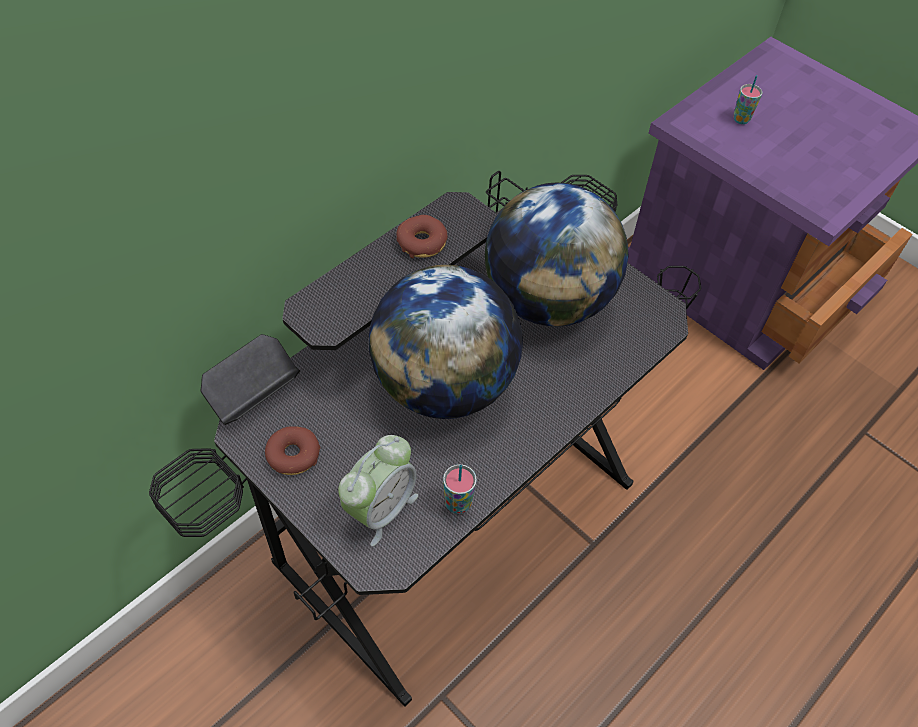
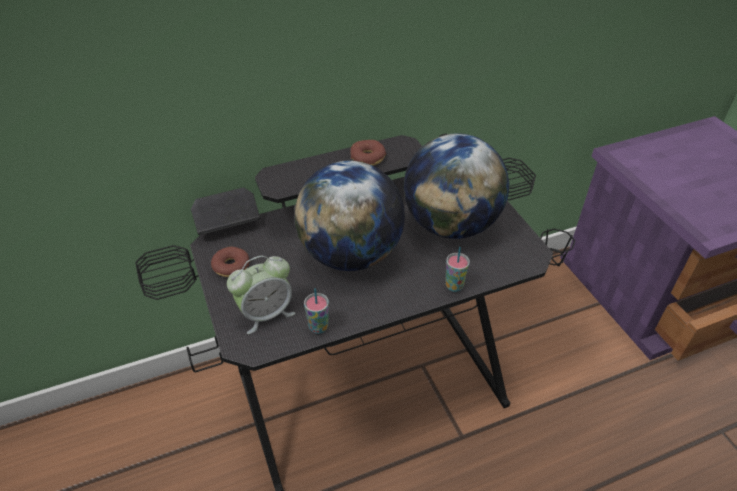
camera: 25 degrees right, 10 degrees down
cup [733,75,762,124] -> cup moved to [445,247,470,292]

